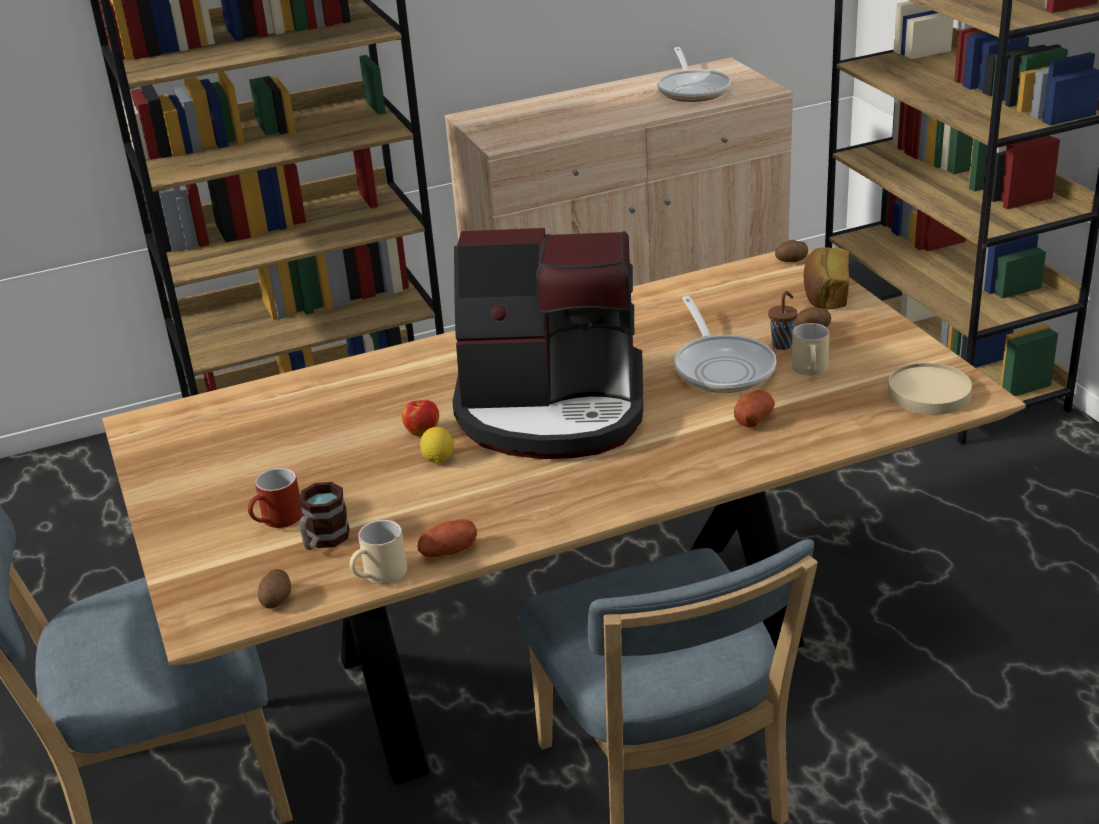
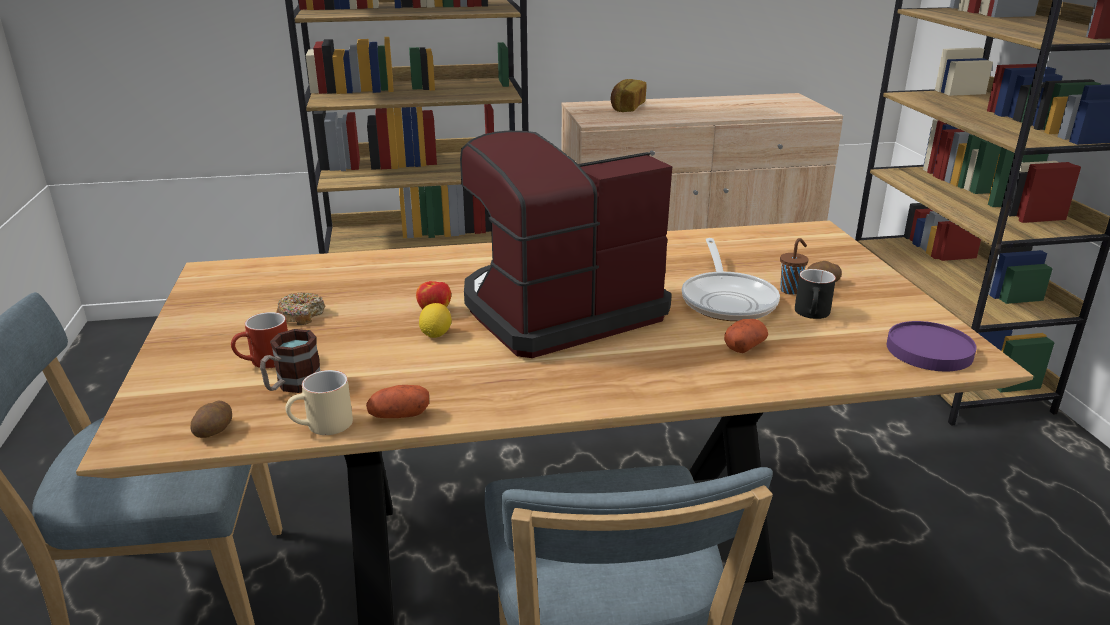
camera: 10 degrees right, 5 degrees down
coffee machine [452,228,643,459] -> coffee machine turned 135 degrees clockwise [460,131,672,358]
frying pan [657,47,731,102] -> none
potato [775,240,808,262] -> none
beige mug [792,323,830,376] -> black mug [795,269,836,319]
bread [804,247,849,309] -> bread moved to [611,79,646,112]
beige plate [888,363,972,415] -> purple plate [887,321,977,371]
none -> donut [277,292,325,325]

